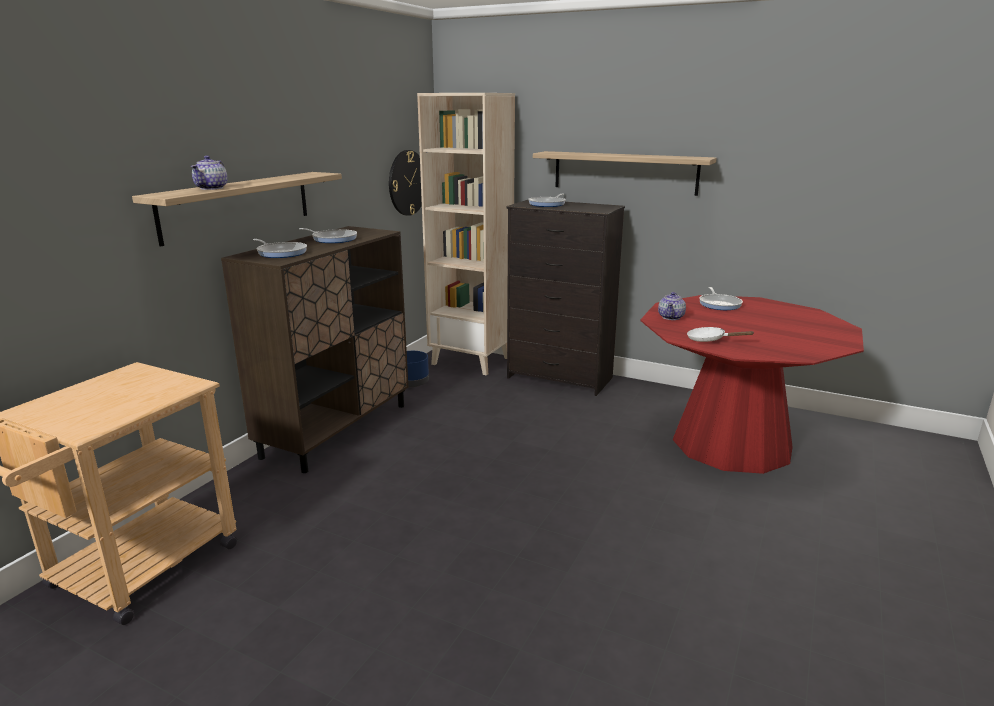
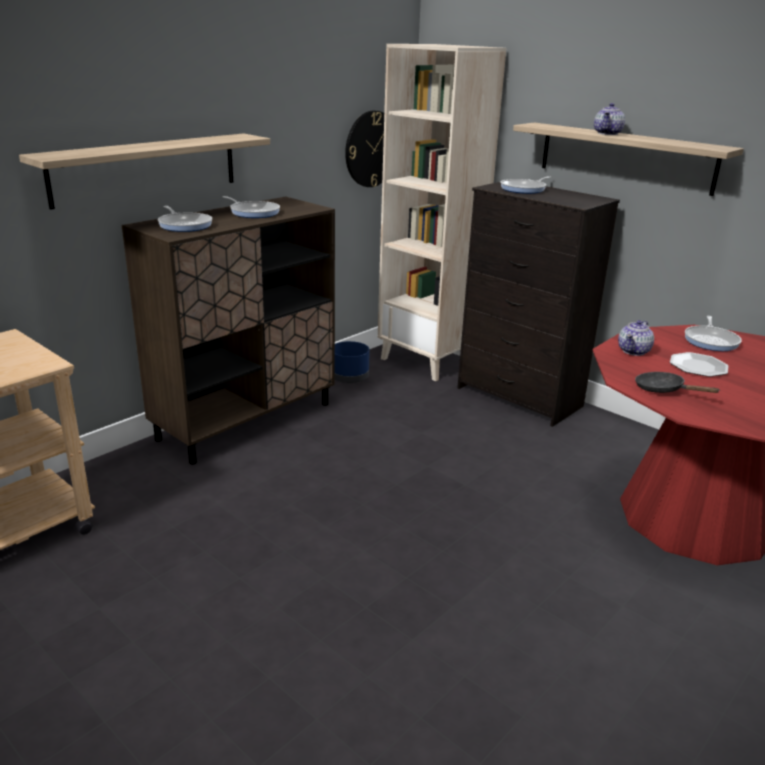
camera: 15 degrees right, 5 degrees up
teapot [191,156,227,190] -> teapot moved to [594,103,625,135]
white frying pan [687,327,755,342] -> black frying pan [635,372,719,393]
none -> plate [670,352,728,377]

